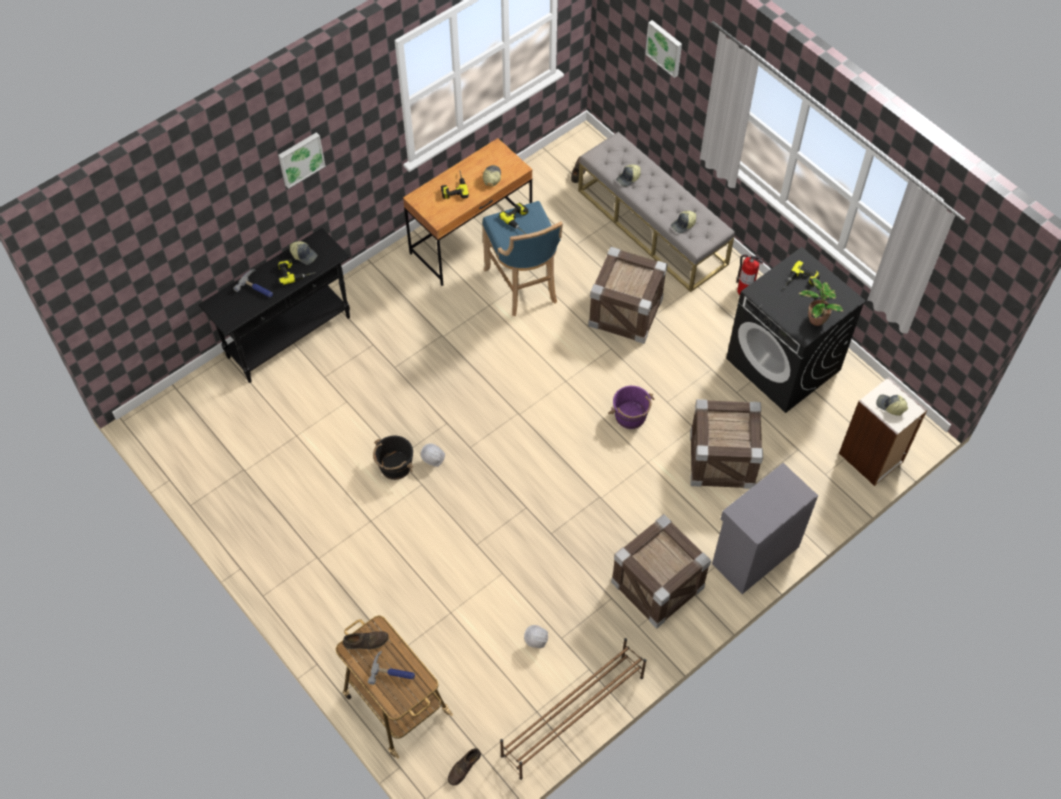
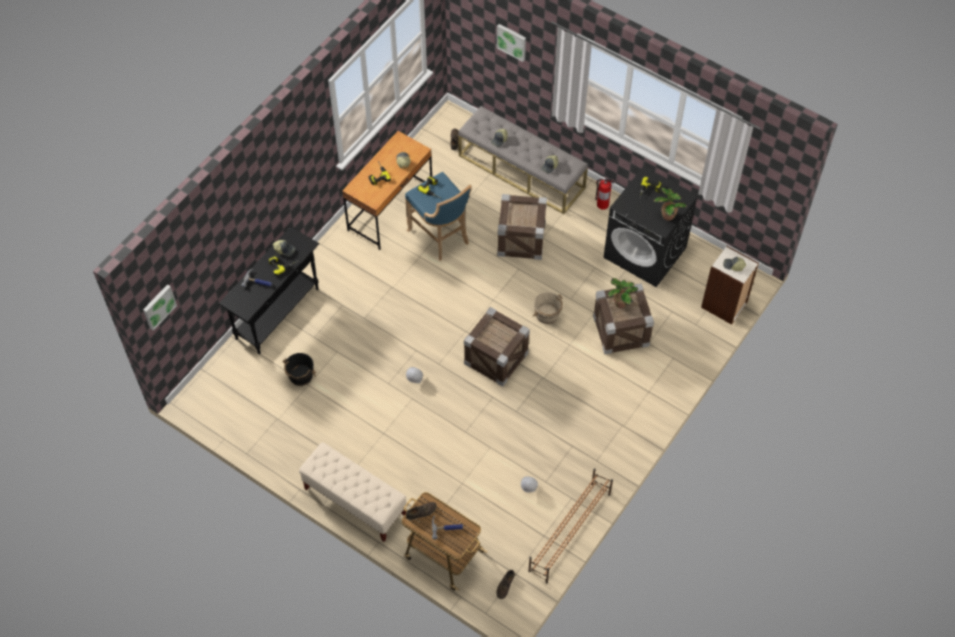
camera: 15 degrees left, 0 degrees up
picture [278,132,325,189] -> picture moved to [143,284,177,331]
black bucket [373,436,414,480] -> black bucket moved to [282,353,316,386]
purple bucket [608,386,654,429] -> beige bucket [533,292,563,324]
crate [611,514,711,629] -> crate moved to [464,307,530,387]
grey cabinet [712,463,818,594] -> none
none -> beige bench [299,442,407,542]
none -> potted plant [607,278,638,308]

